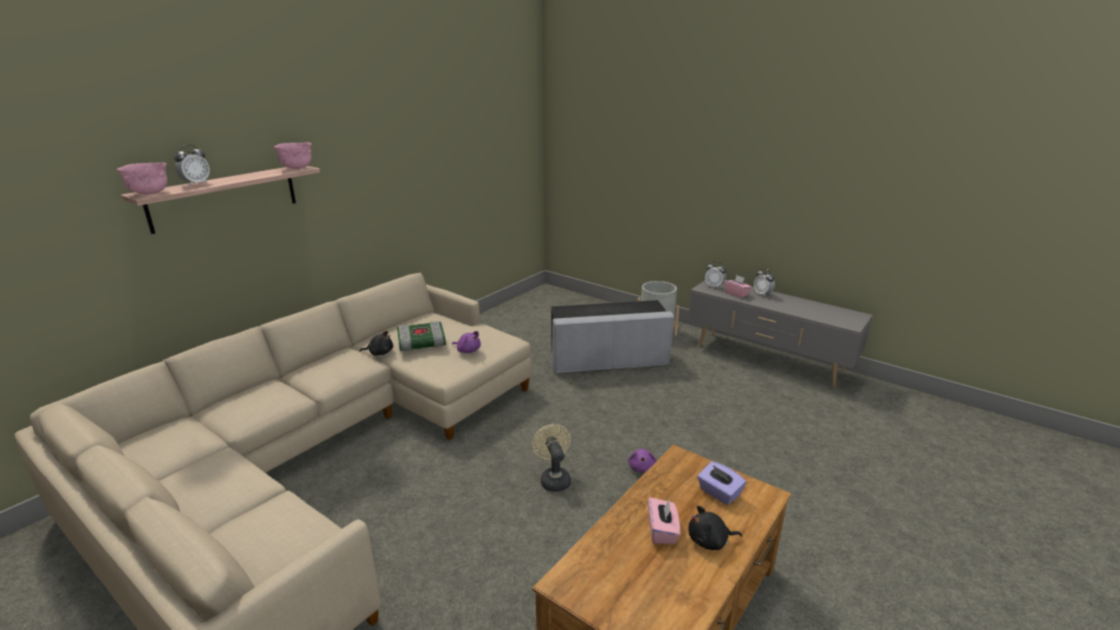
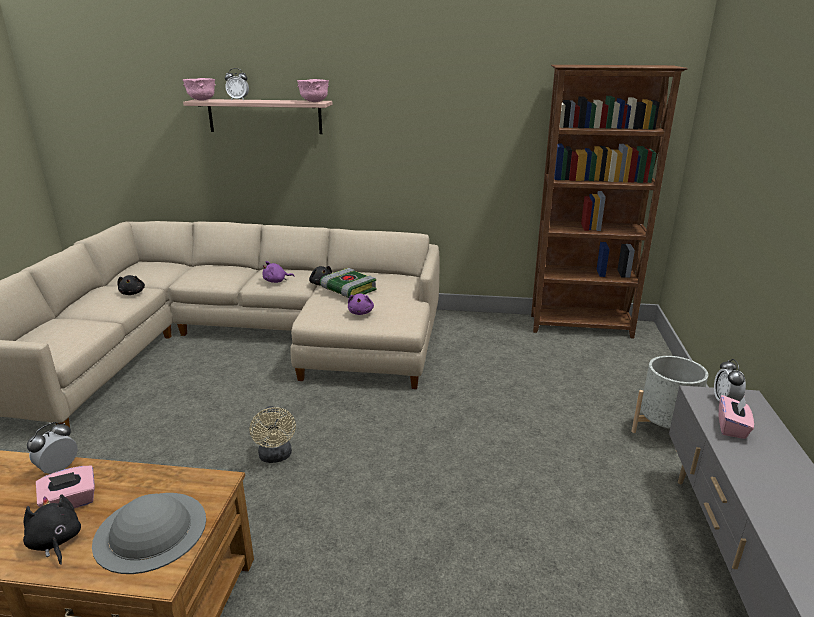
camera: 60 degrees right, 0 degrees up
beige fan [532,424,571,492] -> beige fan turned 120 degrees clockwise [250,406,296,463]
grey ottoman [551,300,674,373] -> none
purple plush toy [628,449,656,473] -> purple plush toy moved to [262,261,294,283]
purple tissue box [697,461,746,505] -> grey hat [92,493,206,574]
alarm clock [754,268,775,297] -> alarm clock moved to [27,422,78,474]
none -> black plush toy [117,275,145,295]
none -> brown bookcase [531,65,688,338]

